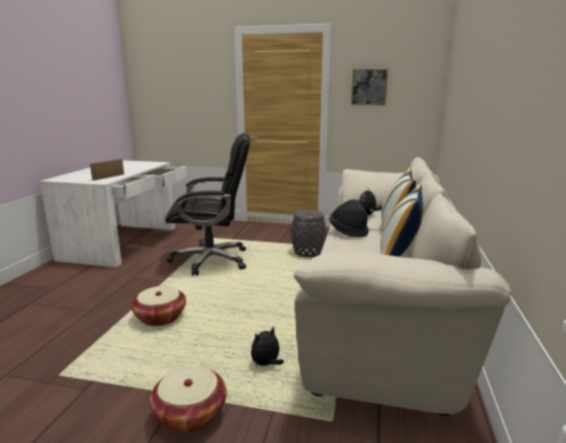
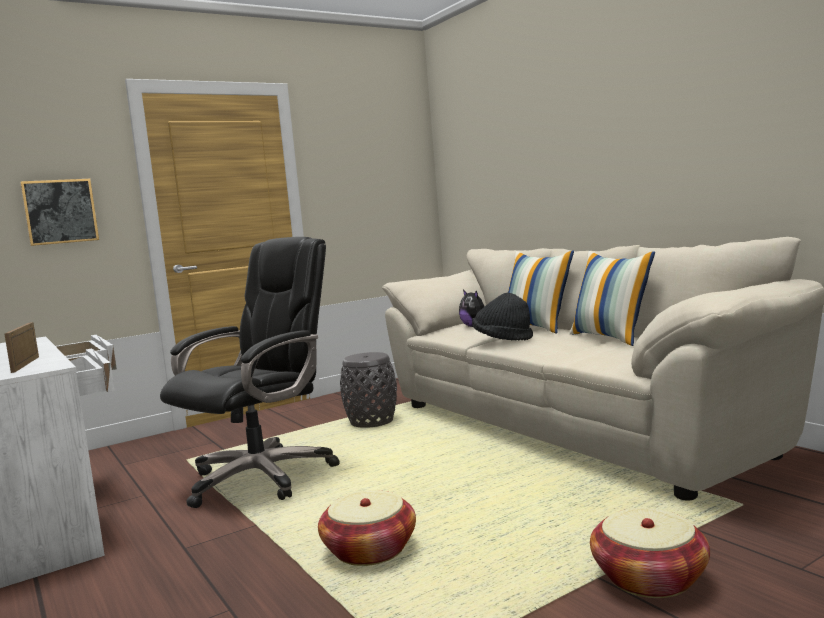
camera: 45 degrees left, 10 degrees down
plush toy [251,326,284,366] -> none
picture [351,69,388,105] -> picture moved to [20,179,99,246]

